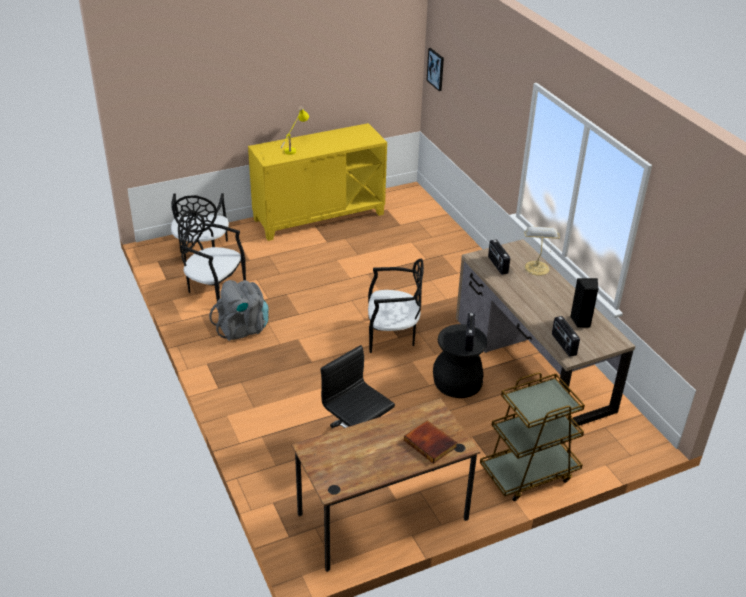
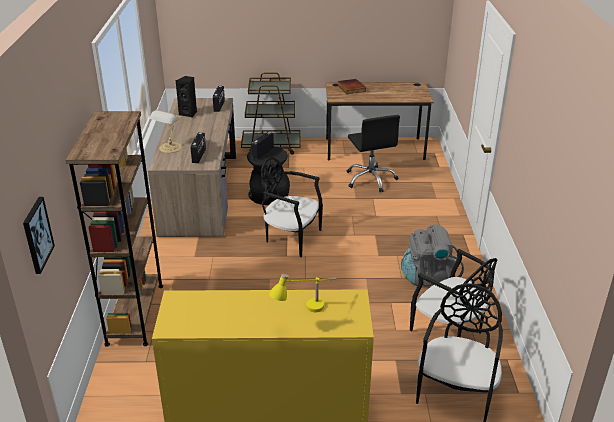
camera: 155 degrees left, 5 degrees down
none -> brown bookcase [65,111,163,347]

